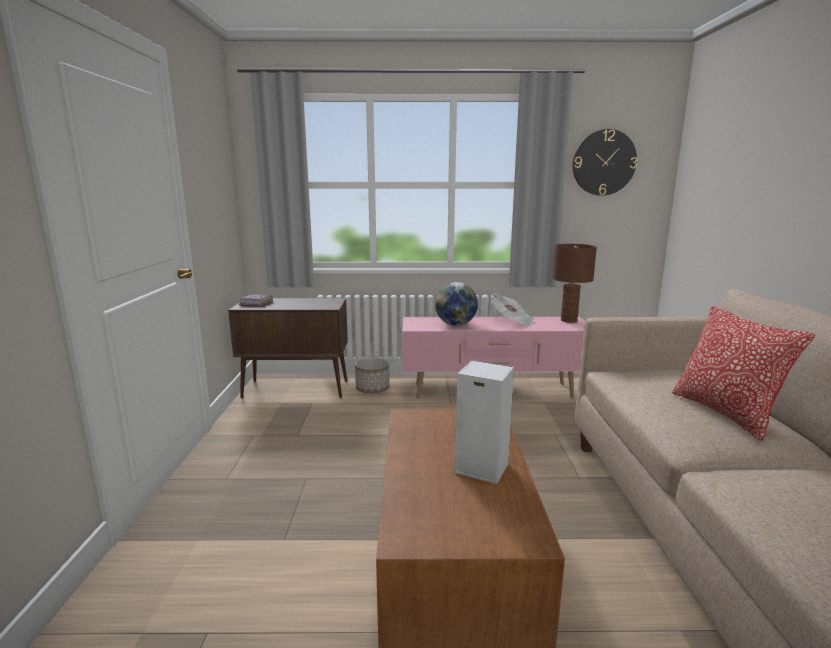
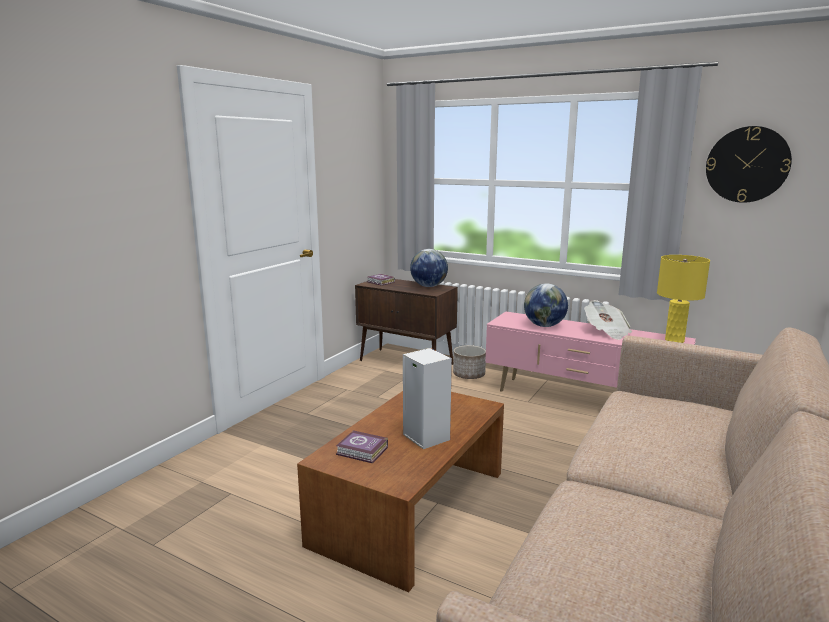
camera: 30 degrees right, 0 degrees up
brown table lamp [552,244,597,323] -> yellow table lamp [657,255,710,343]
pillow [672,306,815,441] -> none
none -> book [336,430,388,463]
none -> globe [410,249,448,287]

